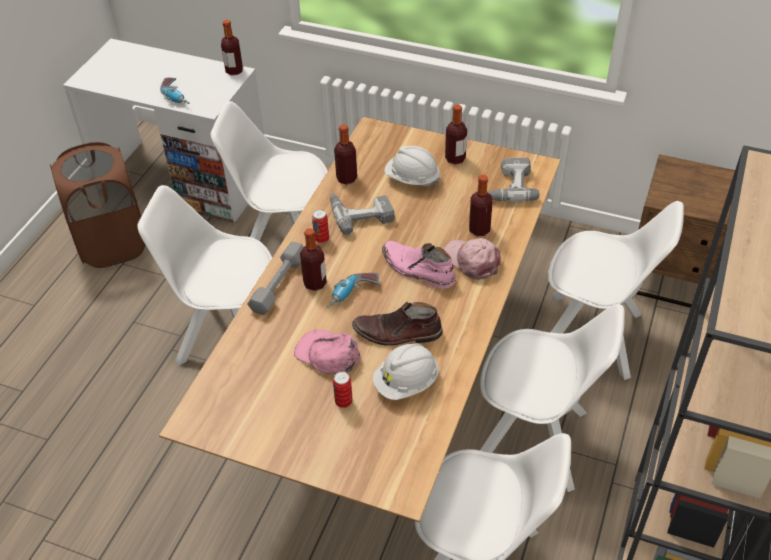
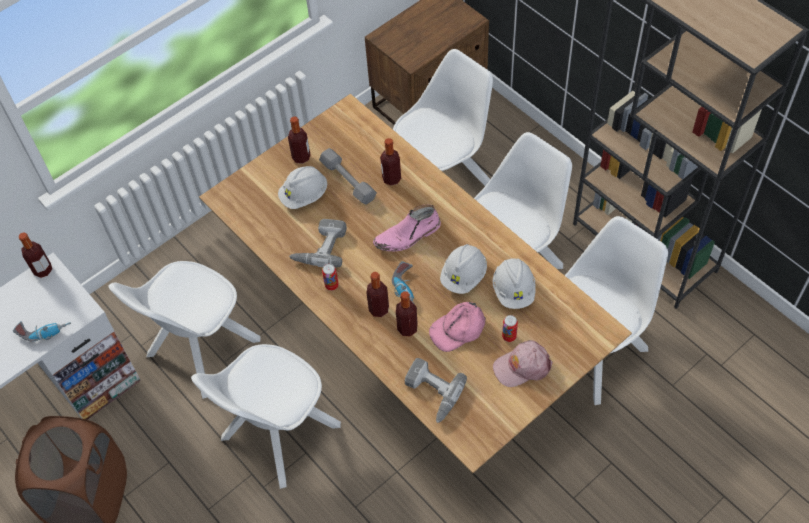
camera: 60 degrees left, 10 degrees up
grey dumbbell [247,241,304,315] -> grey dumbbell moved to [319,148,377,205]
bottle [334,124,357,185] -> bottle moved to [396,291,418,336]
brown boot [352,302,443,346] -> white hard hat [440,244,487,294]
pink cap [444,238,501,280] -> pink cap moved to [493,340,553,387]
power drill [487,158,540,202] -> power drill moved to [405,358,467,423]

